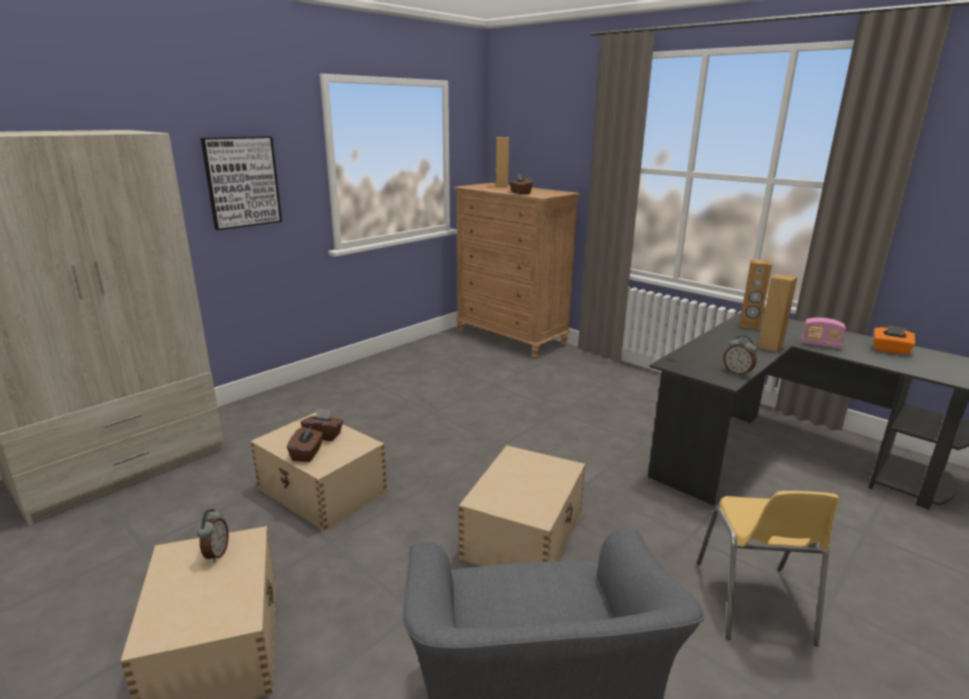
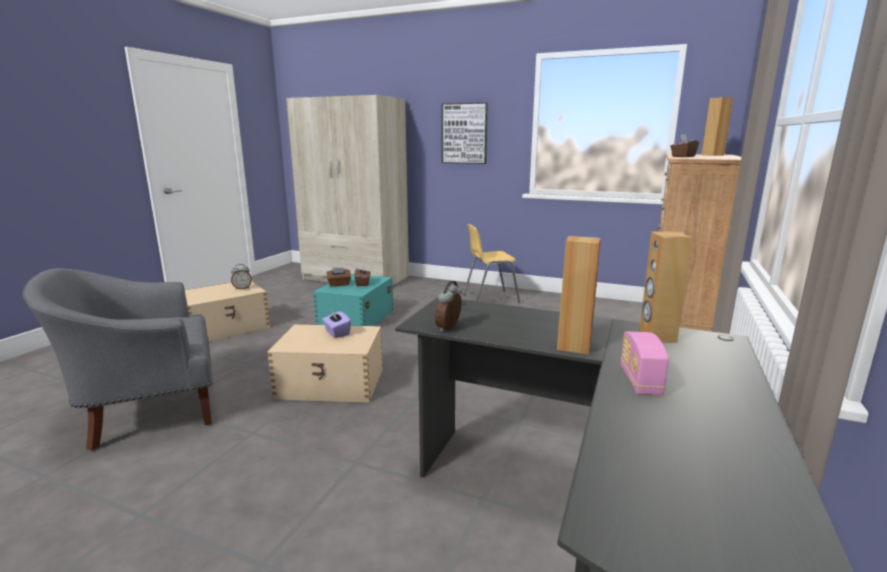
camera: 70 degrees right, 5 degrees down
beige storage box [250,412,387,531] -> turquoise storage box [313,274,393,326]
yellow chair [697,491,840,647] -> yellow chair moved to [464,224,520,303]
orange tissue box [874,325,915,355] -> none
none -> purple tissue box [322,310,351,338]

